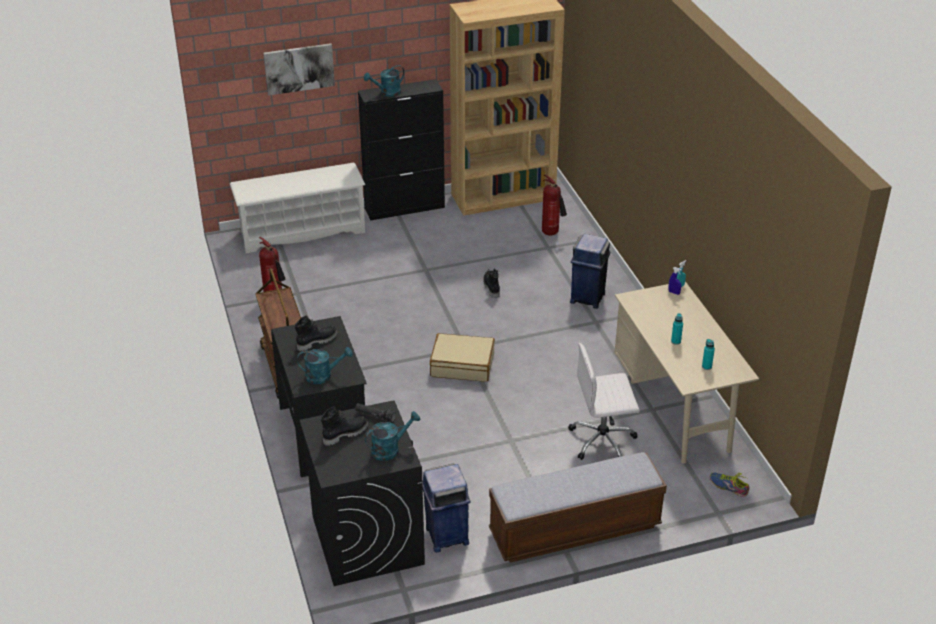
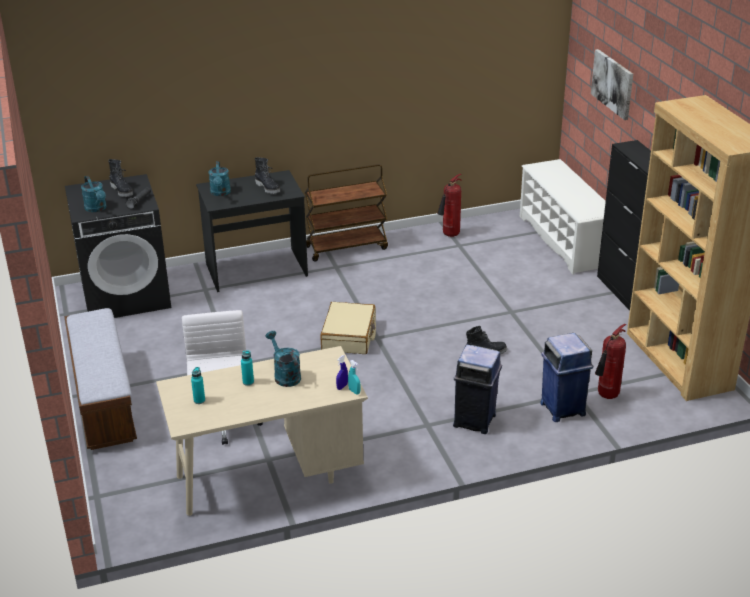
camera: 90 degrees right, 5 degrees down
turquoise watering can [364,65,404,97] -> turquoise watering can moved to [266,331,301,387]
blue trash can [422,464,471,552] -> blue trash can moved to [540,333,593,422]
shoe [710,472,749,497] -> none

